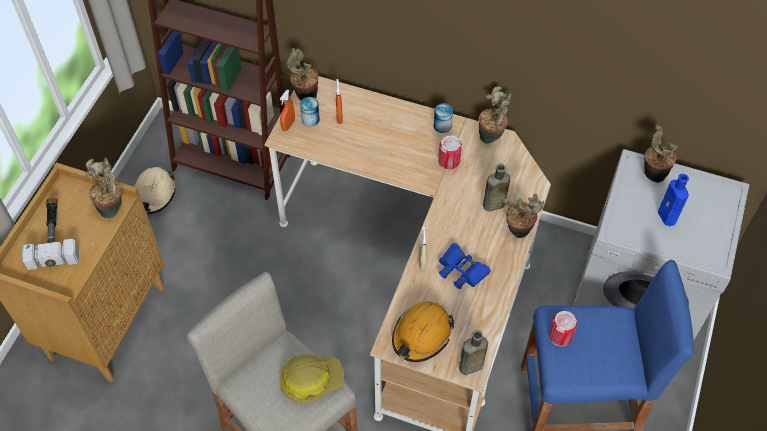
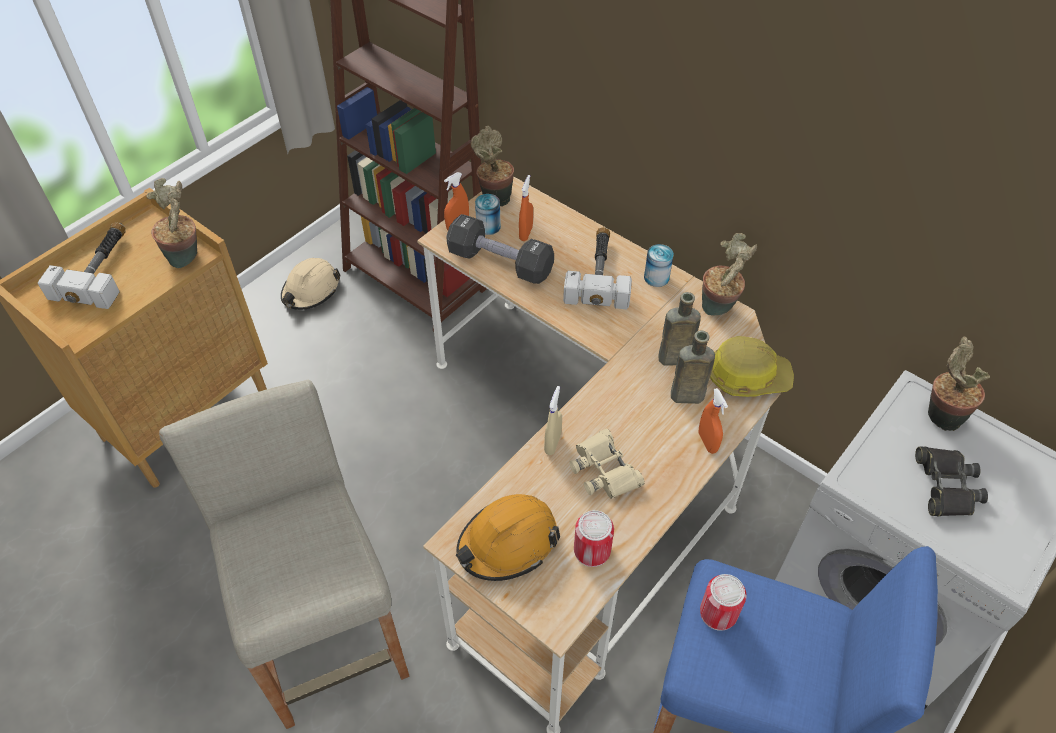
camera: 20 degrees right, 5 degrees down
hard hat [279,354,344,403] -> hard hat moved to [710,336,794,397]
can [438,135,462,170] -> can moved to [574,510,614,567]
blue binoculars [439,243,491,289] -> beige binoculars [569,429,645,499]
brown bottle [459,330,488,375] -> brown bottle moved to [658,292,701,365]
potted plant [501,194,544,238] -> orange spray bottle [698,388,728,454]
blue bottle [658,174,689,226] -> black binoculars [915,446,988,516]
none -> black dumbbell [446,214,554,284]
none -> hammer [563,227,632,309]

